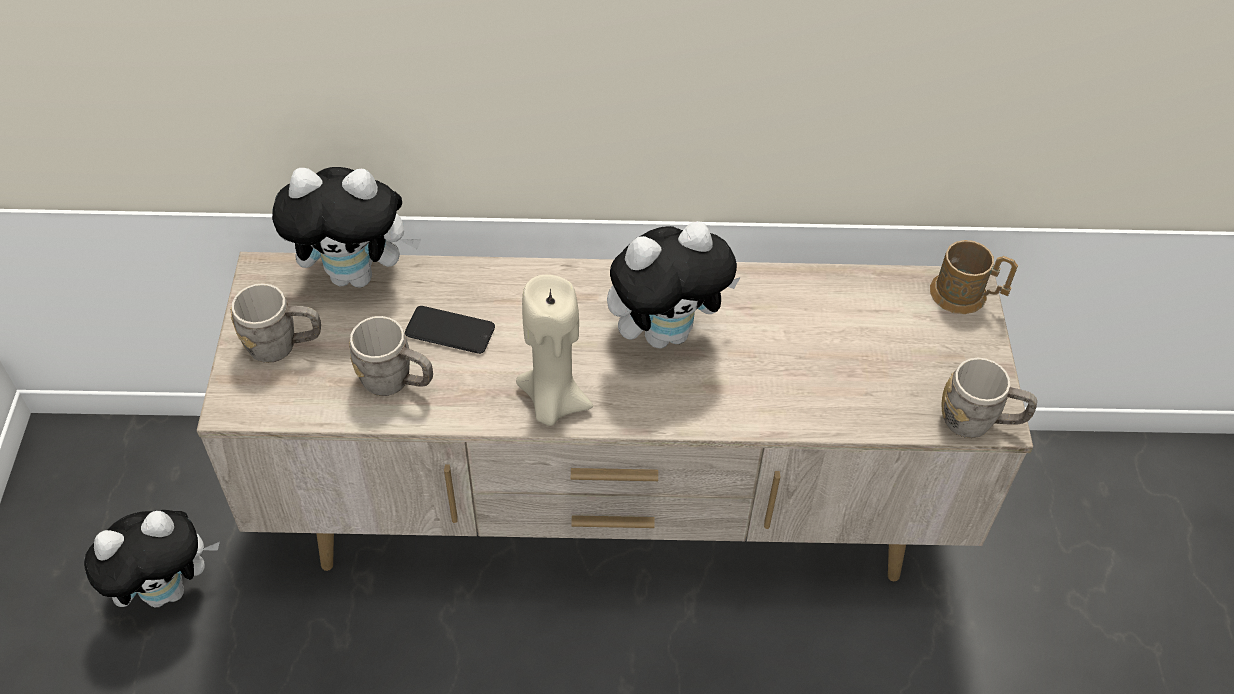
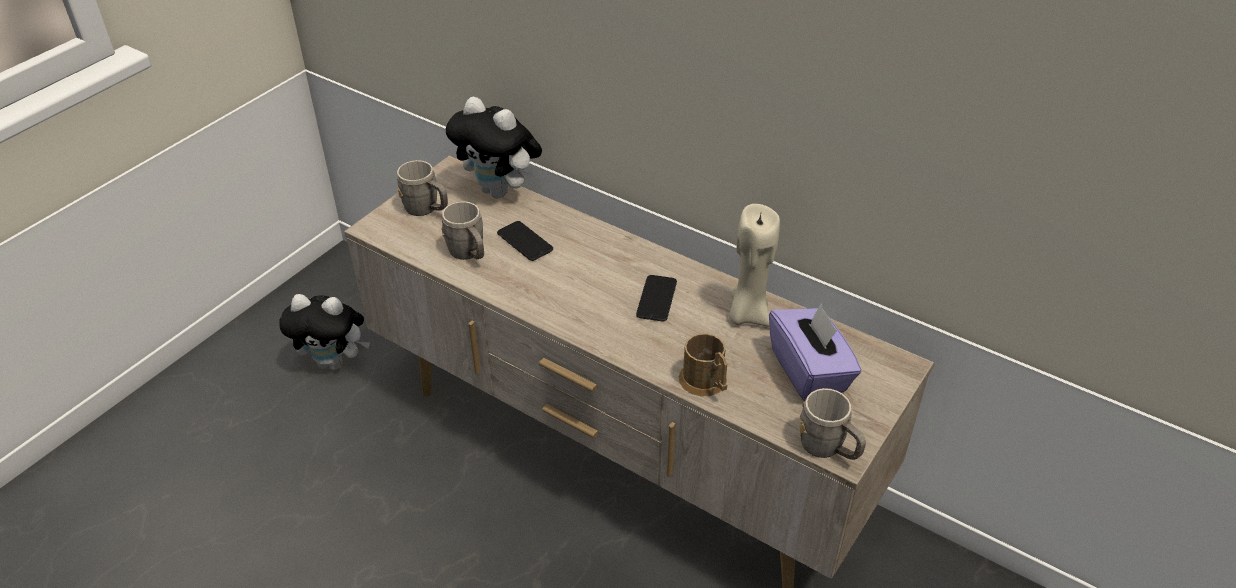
camera: 35 degrees right, 10 degrees down
beige candle [516,275,593,426] -> beige candle moved to [729,204,780,327]
plush toy [607,221,741,348] -> phone [636,275,677,321]
brown mug [930,240,1018,314] -> brown mug moved to [678,333,727,396]
none -> purple tissue box [769,303,862,401]

